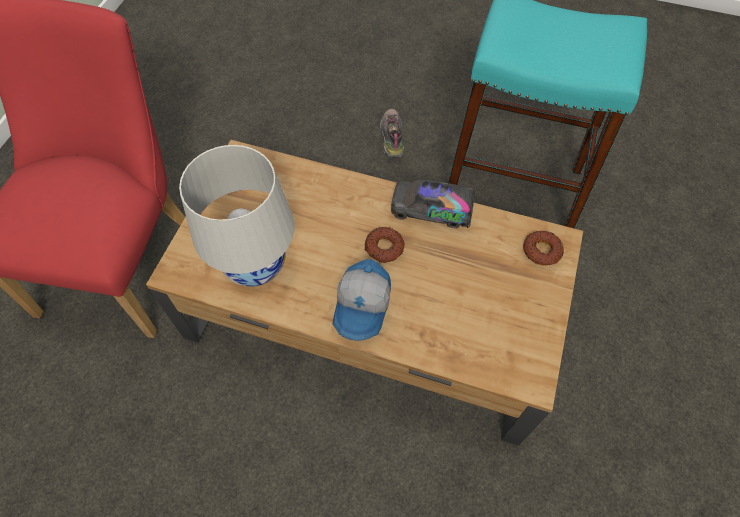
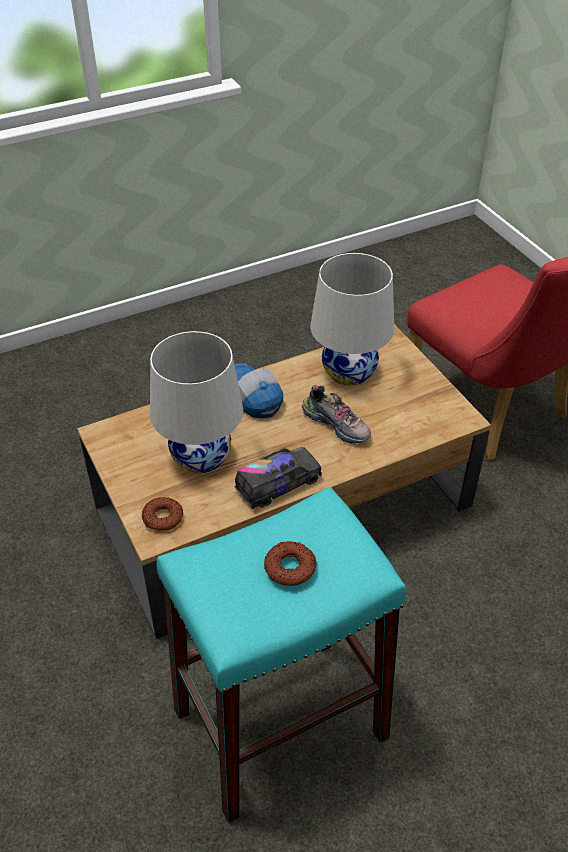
camera: 135 degrees right, 15 degrees down
donut [364,227,405,263] -> donut moved to [264,541,317,586]
shoe [379,109,404,158] -> shoe moved to [302,385,371,444]
none -> white table lamp [150,331,243,473]

